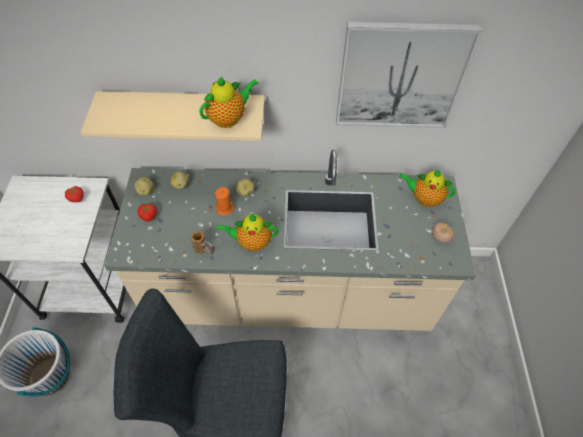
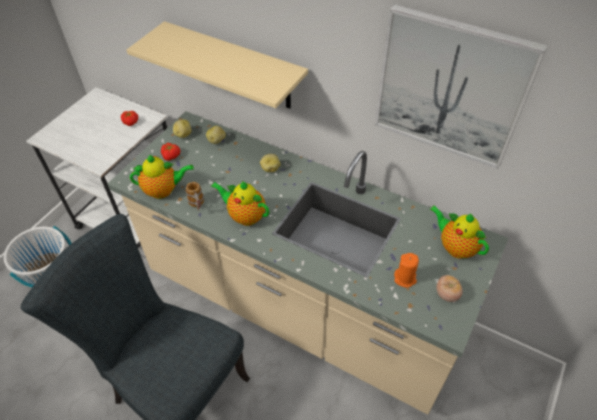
camera: 30 degrees right, 5 degrees down
teapot [199,77,259,128] -> teapot moved to [130,155,194,199]
orange candle [215,187,234,215] -> orange candle moved to [394,253,419,288]

